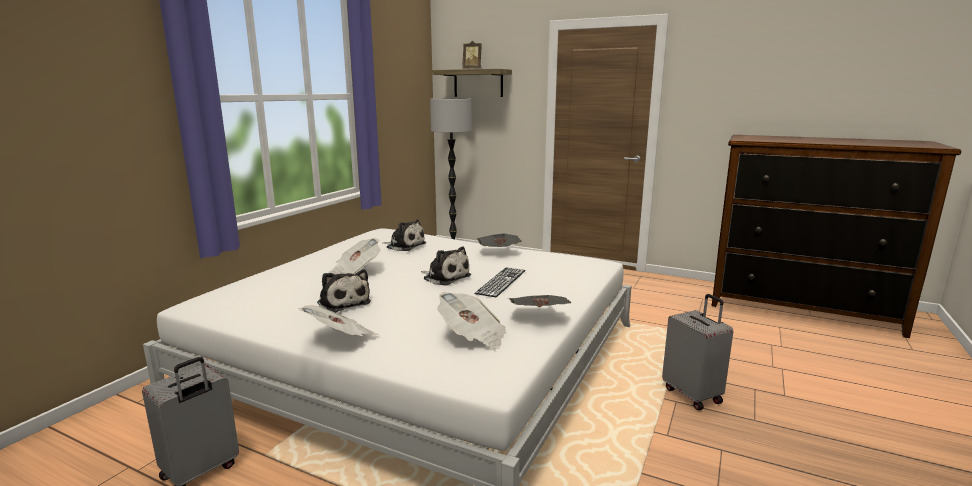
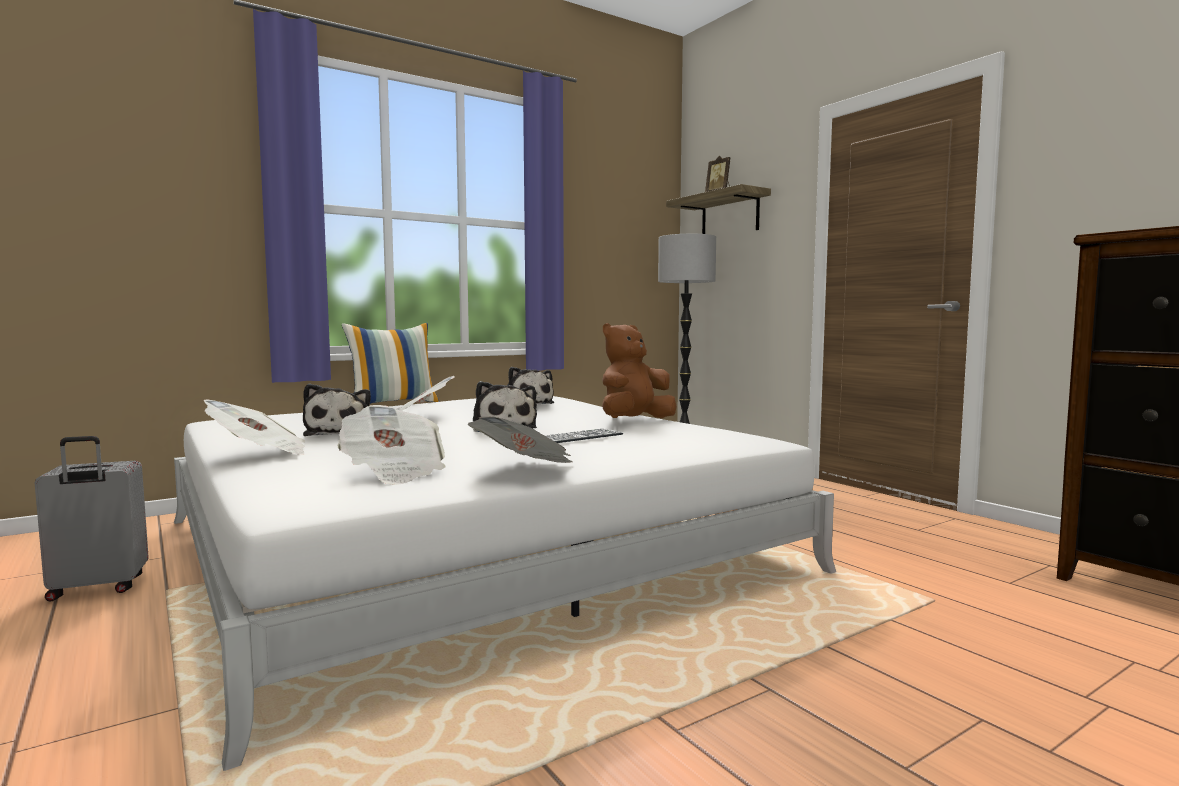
camera: 30 degrees right, 10 degrees down
newspaper [477,234,522,247] -> brown plush toy [602,323,677,418]
grey suitcase [662,294,734,410] -> none
none -> pillow [342,323,440,404]

